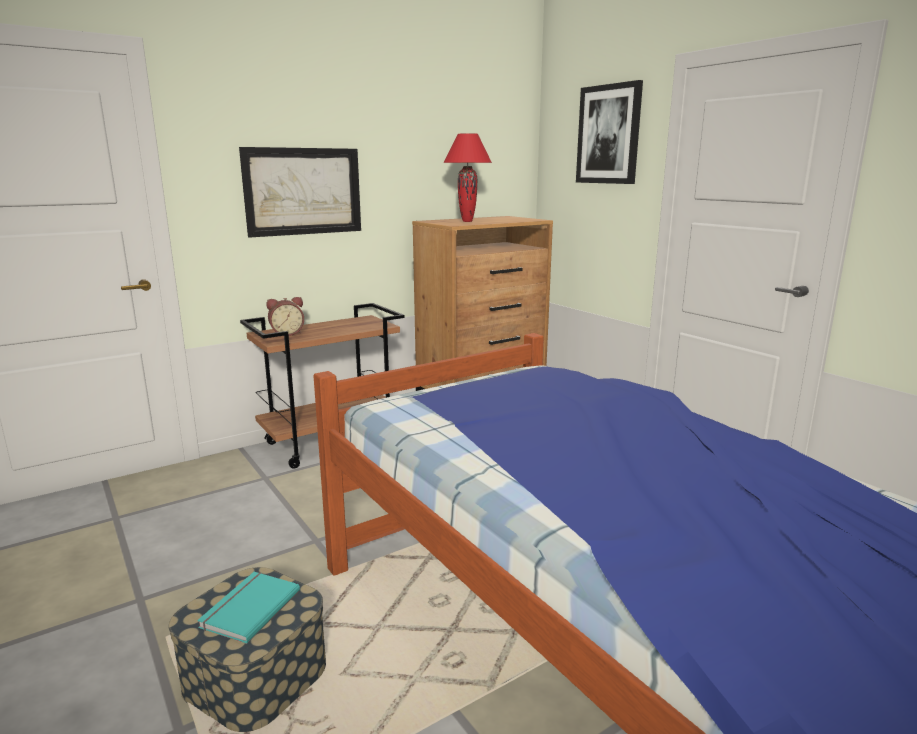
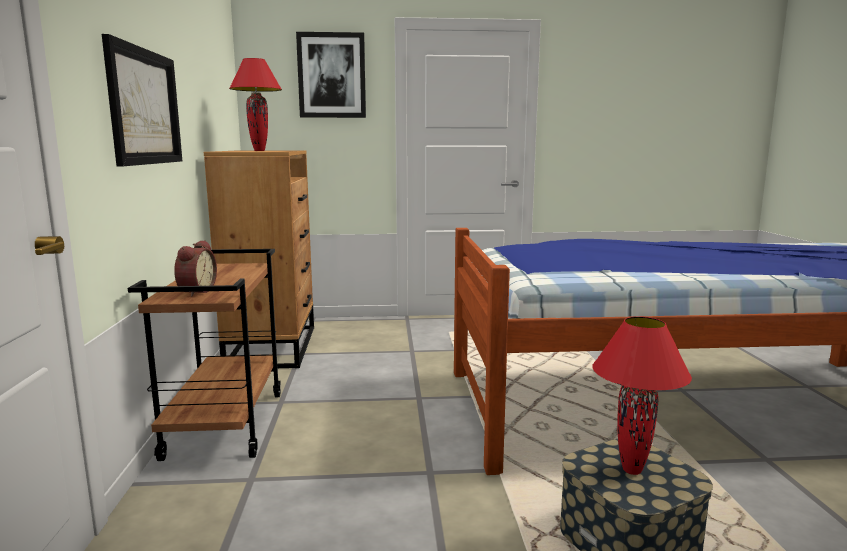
camera: 60 degrees left, 5 degrees down
turquoise book [197,572,300,644] -> red table lamp [592,316,692,475]

